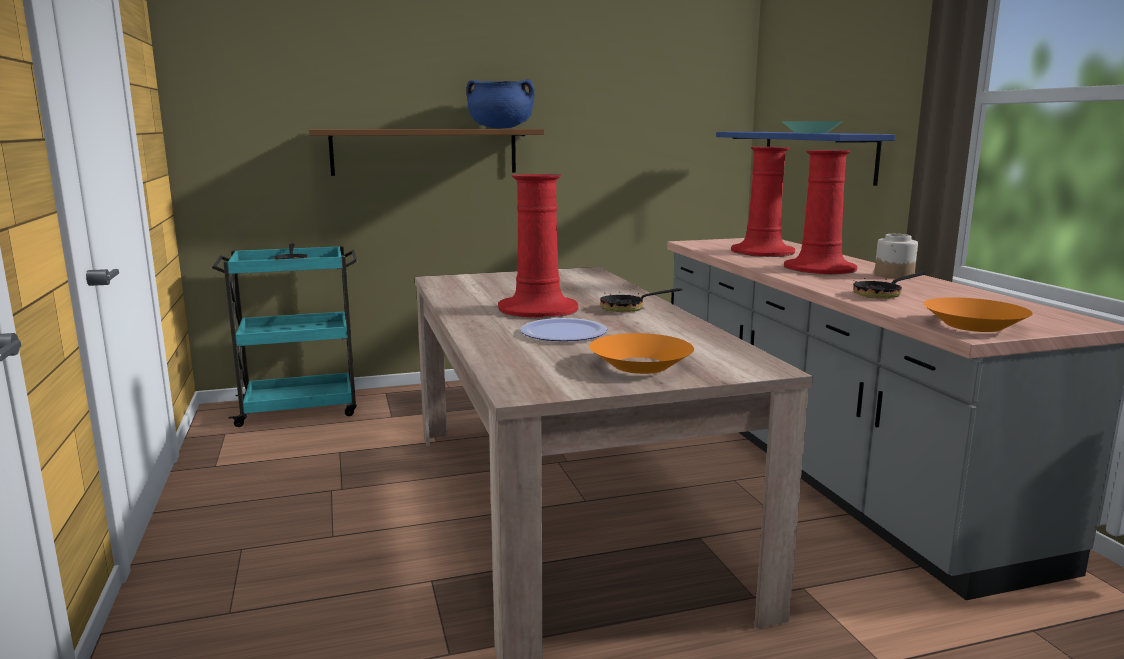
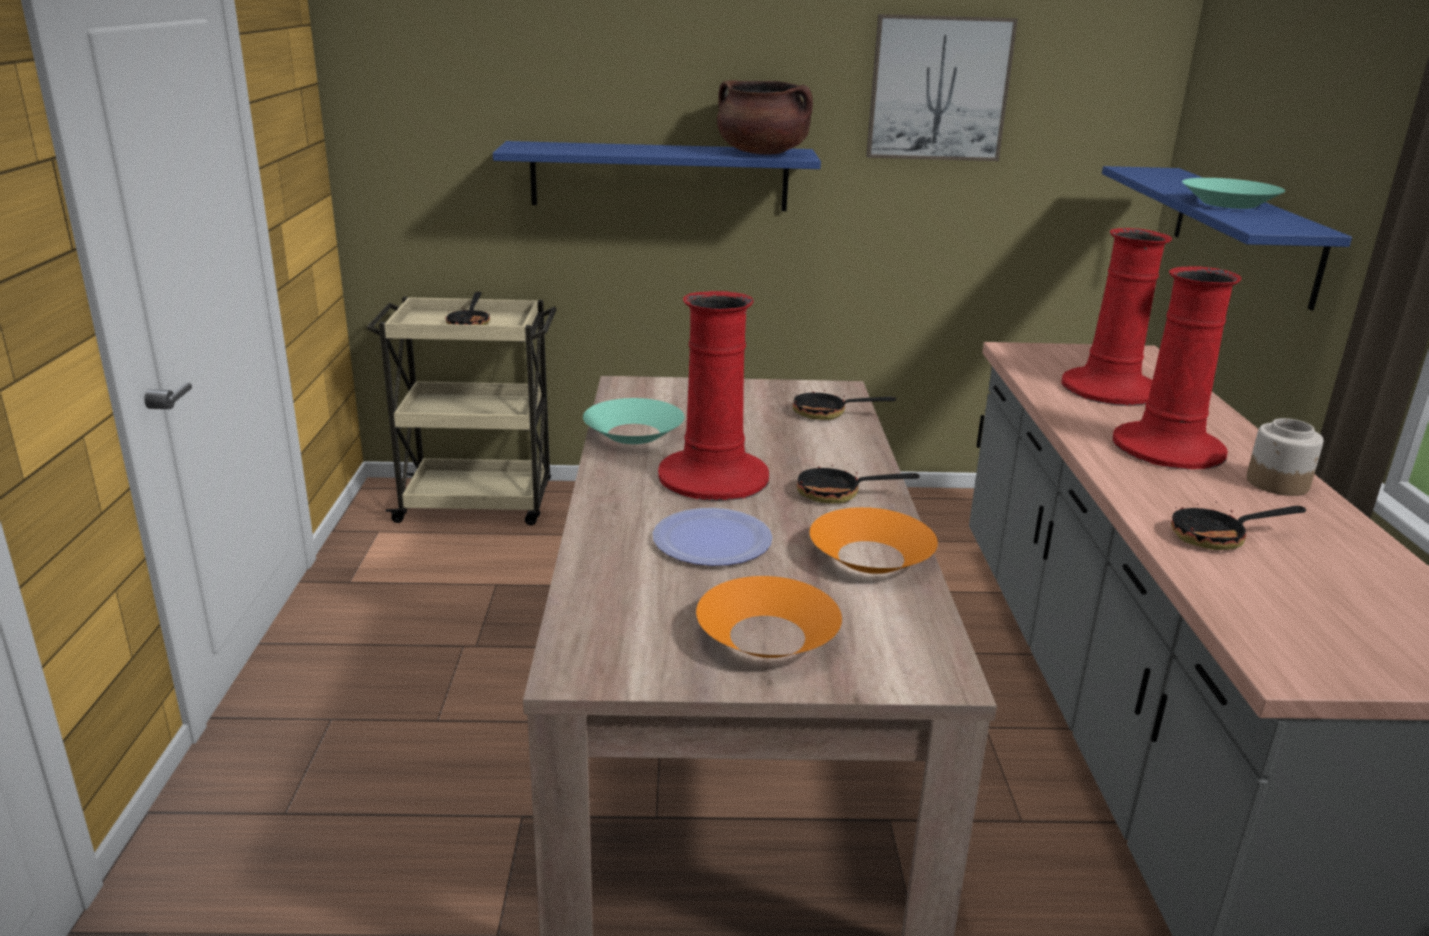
camera: 15 degrees right, 10 degrees up
turquoise cart [212,246,357,427] -> beige cart [366,297,557,525]
brown shelf [309,129,544,176] -> blue shelf [493,141,821,211]
blue cooking pot [466,79,535,129] -> brown cooking pot [717,80,813,154]
orange bowl [923,297,1033,332] -> orange bowl moved to [810,507,938,574]
none -> turquoise bowl [583,398,685,444]
none -> frying pan [793,382,896,420]
none -> picture [866,14,1018,161]

